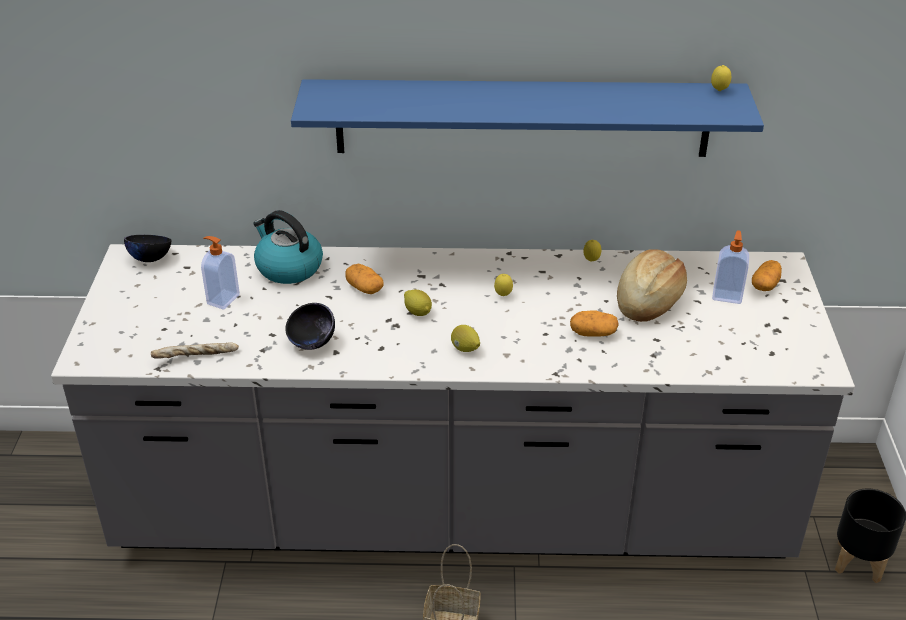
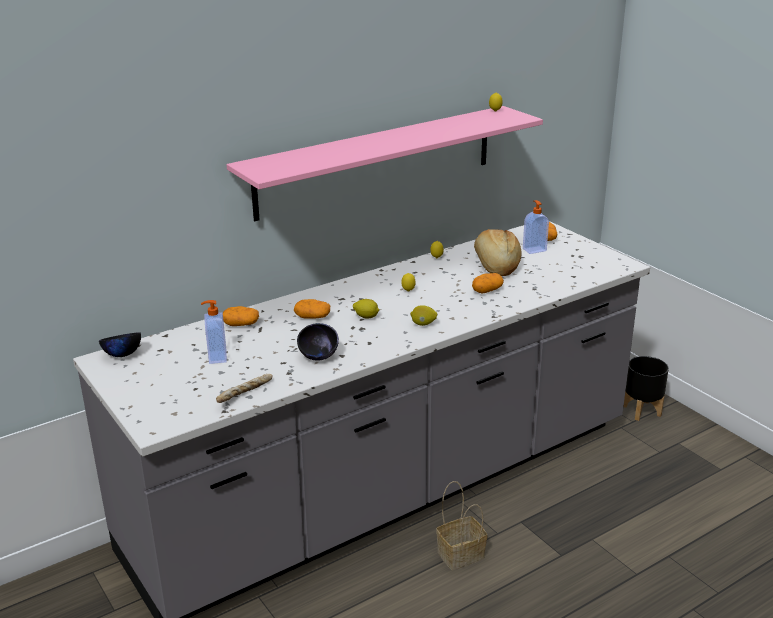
camera: 35 degrees left, 10 degrees down
kettle [253,210,323,284] -> potato [223,306,259,326]
blue shelf [291,79,764,157] -> pink shelf [227,106,543,221]

